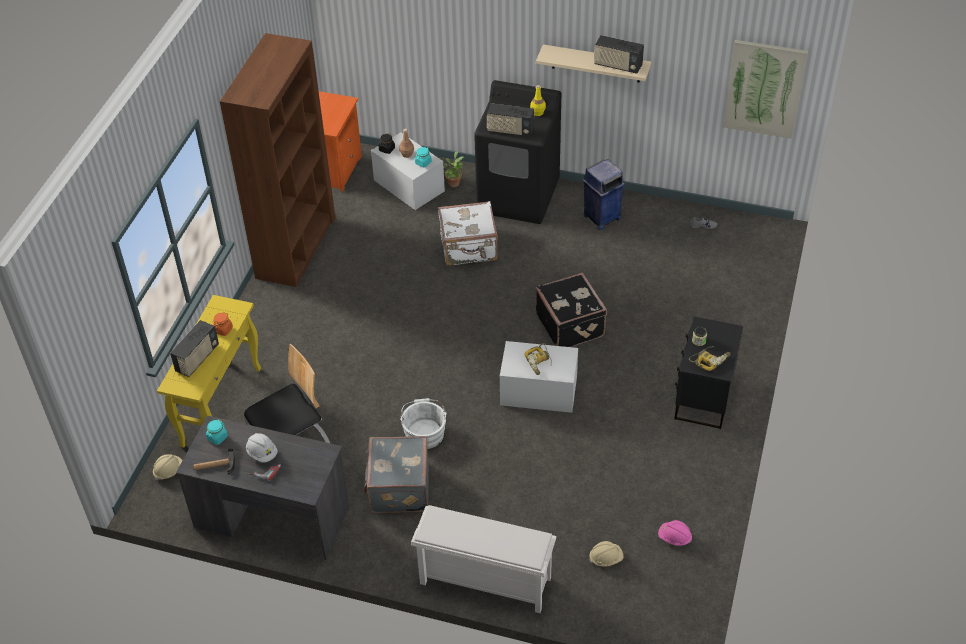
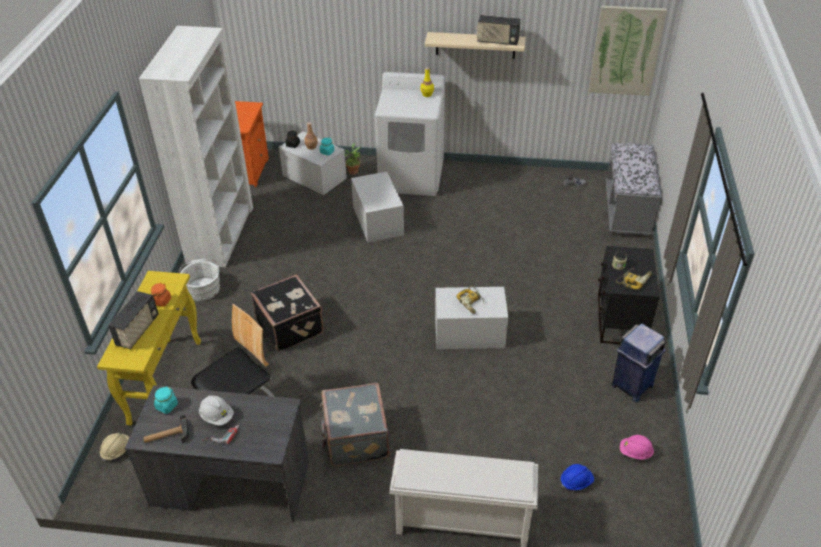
camera: 10 degrees left, 5 degrees down
brown bookcase [220,33,335,287] -> white bookcase [139,26,253,267]
white bucket [400,398,447,449] -> white bucket moved to [180,258,220,301]
white suitcase [438,201,498,266] -> white storage box [351,172,404,242]
black washing machine [474,80,561,224] -> white washing machine [375,72,445,196]
radio [487,103,534,137] -> none
black suitcase [535,273,607,347] -> black suitcase moved to [251,275,323,352]
blue trash can [582,159,625,230] -> blue trash can moved to [611,323,666,402]
beige hard hat [589,541,624,567] -> blue hard hat [561,464,594,490]
none -> grey bench [605,143,662,236]

